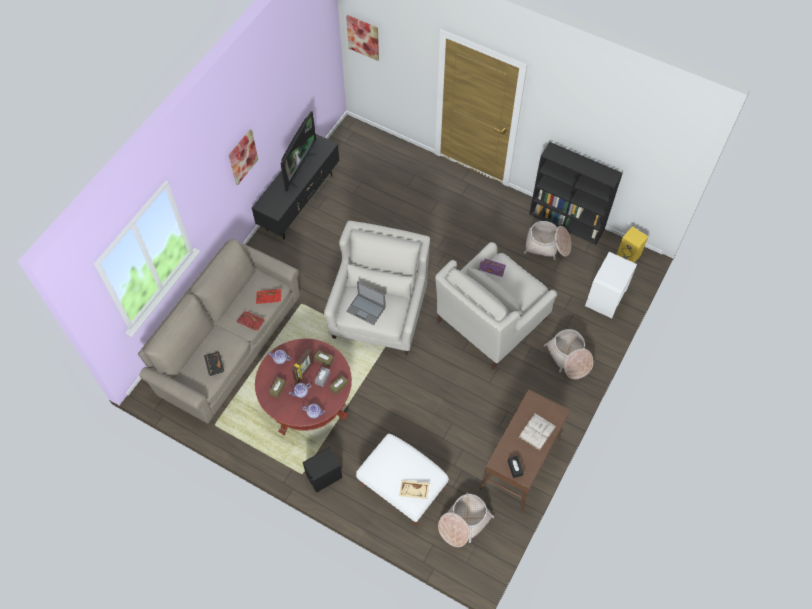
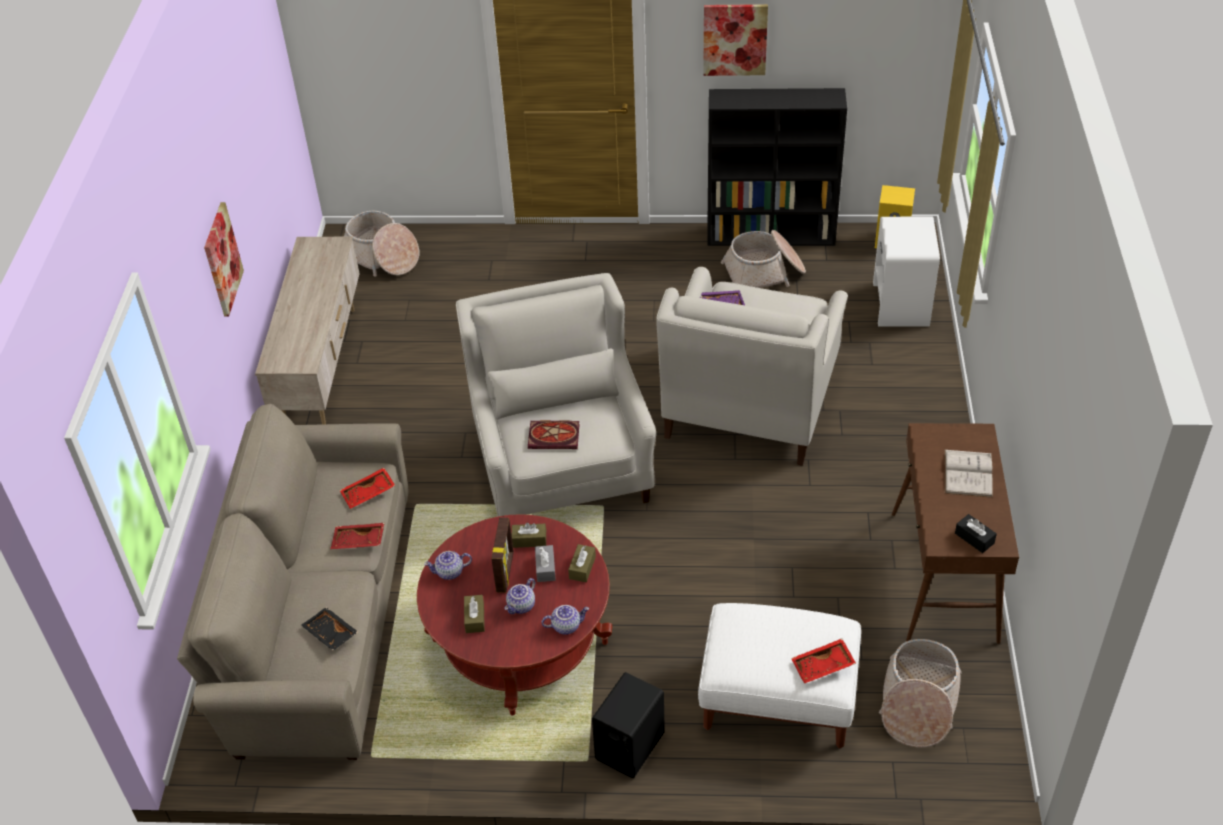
camera: 25 degrees left, 15 degrees down
black tv stand [251,134,339,240] -> beige tv stand [255,237,360,424]
television [281,111,316,192] -> none
picture [346,15,379,61] -> picture moved to [703,4,768,76]
laptop [346,281,386,325] -> book [528,420,580,449]
beige tray [399,480,429,499] -> red tray [791,639,856,684]
basket [544,329,593,379] -> basket moved to [344,211,419,277]

